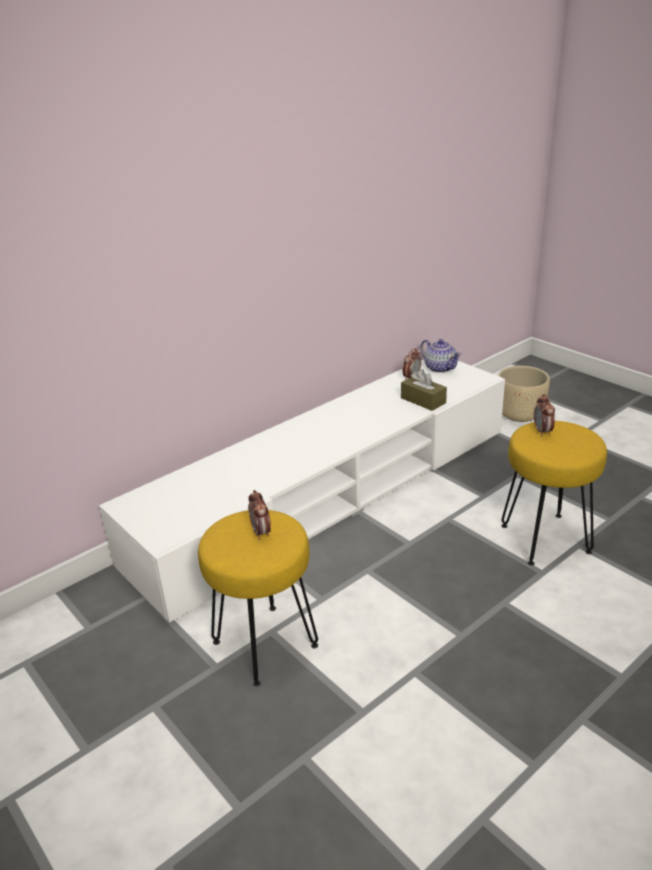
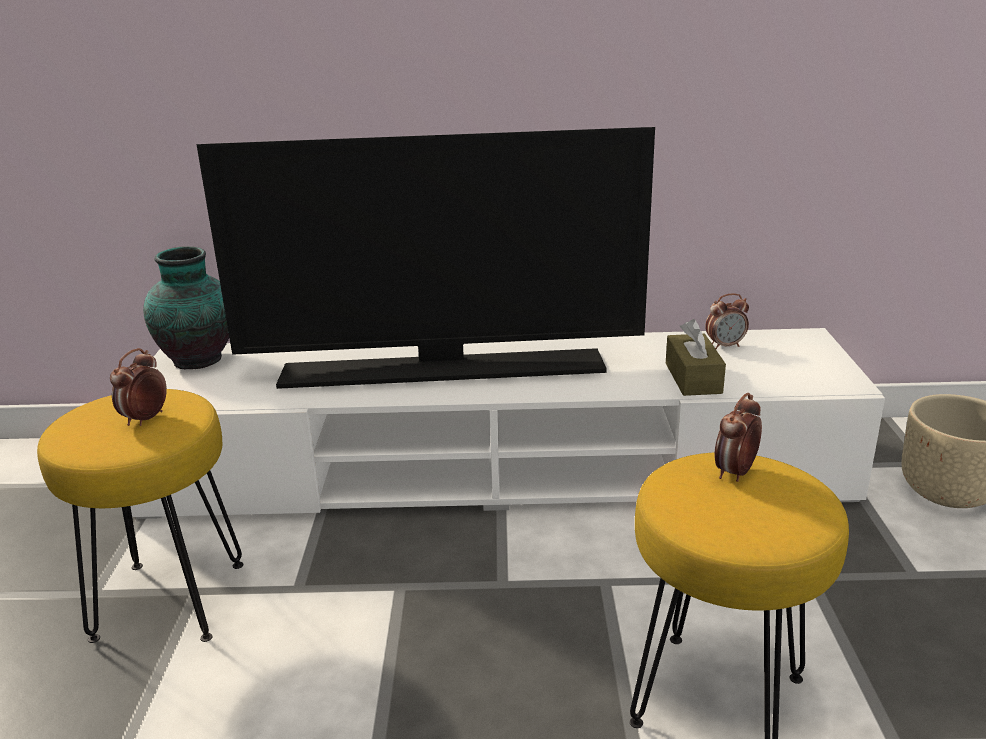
camera: 40 degrees right, 5 degrees down
teapot [420,339,462,373] -> none
none -> vase [143,246,229,369]
none -> television [196,127,655,389]

